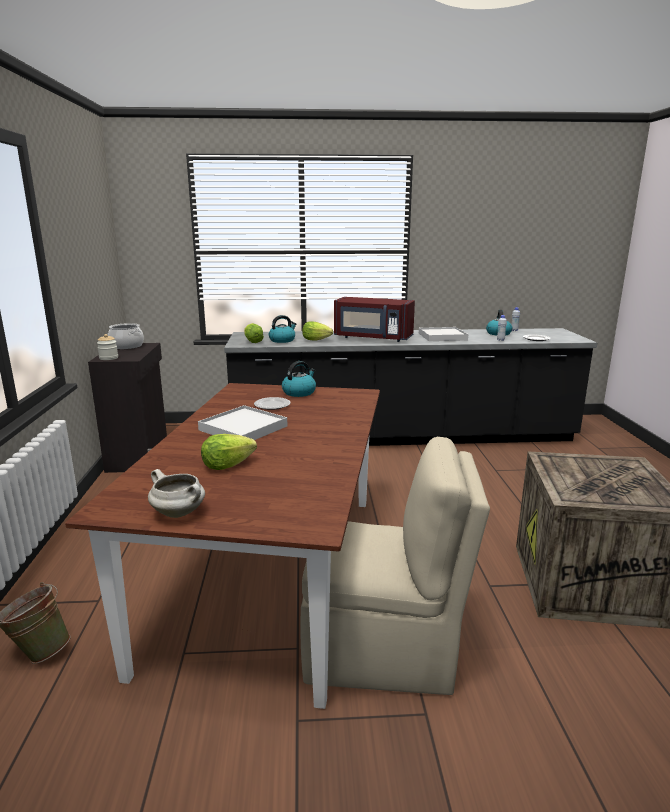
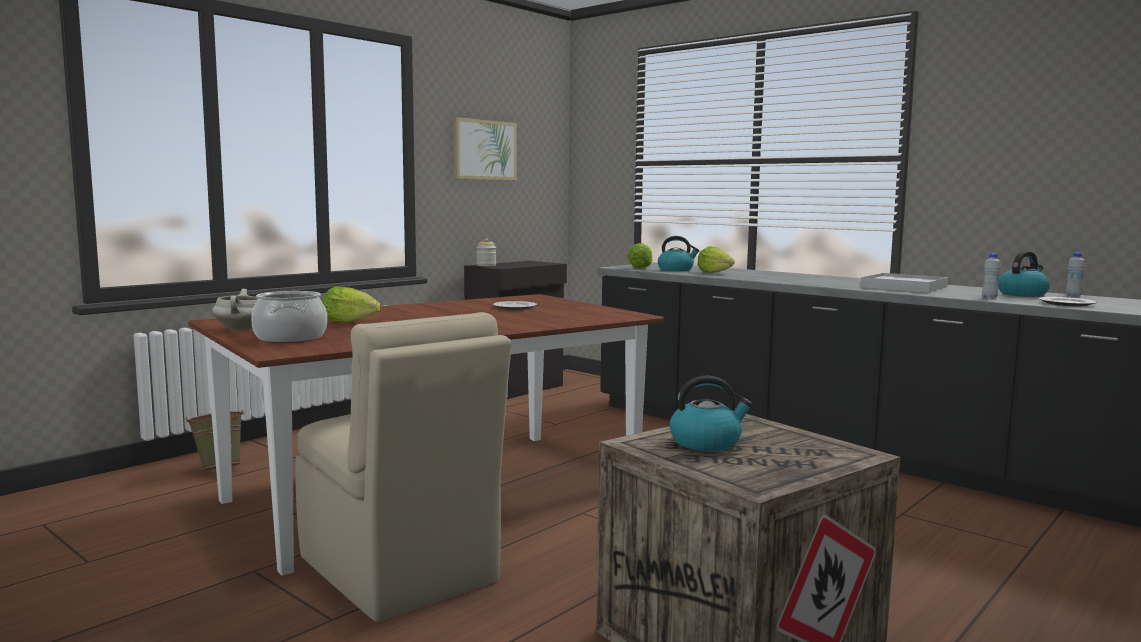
camera: 45 degrees right, 10 degrees down
cooking pot [108,323,144,349] -> cooking pot moved to [251,291,327,343]
white tray [198,405,287,440] -> none
kettle [282,361,316,397] -> kettle moved to [670,376,753,451]
red microwave [334,297,415,342] -> none
none -> picture [453,117,517,180]

